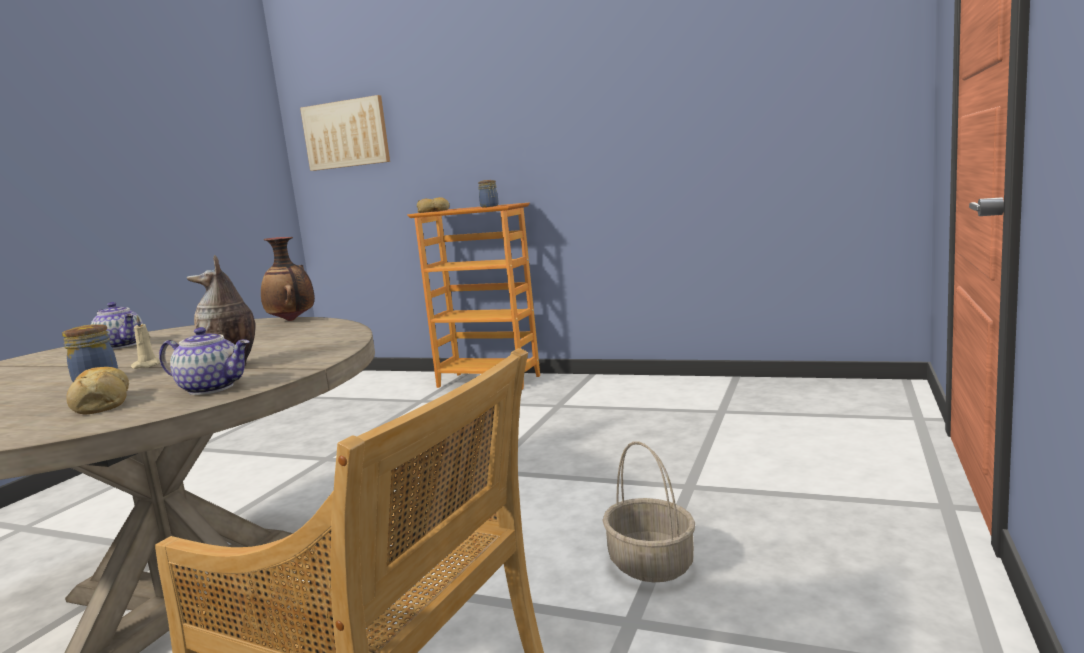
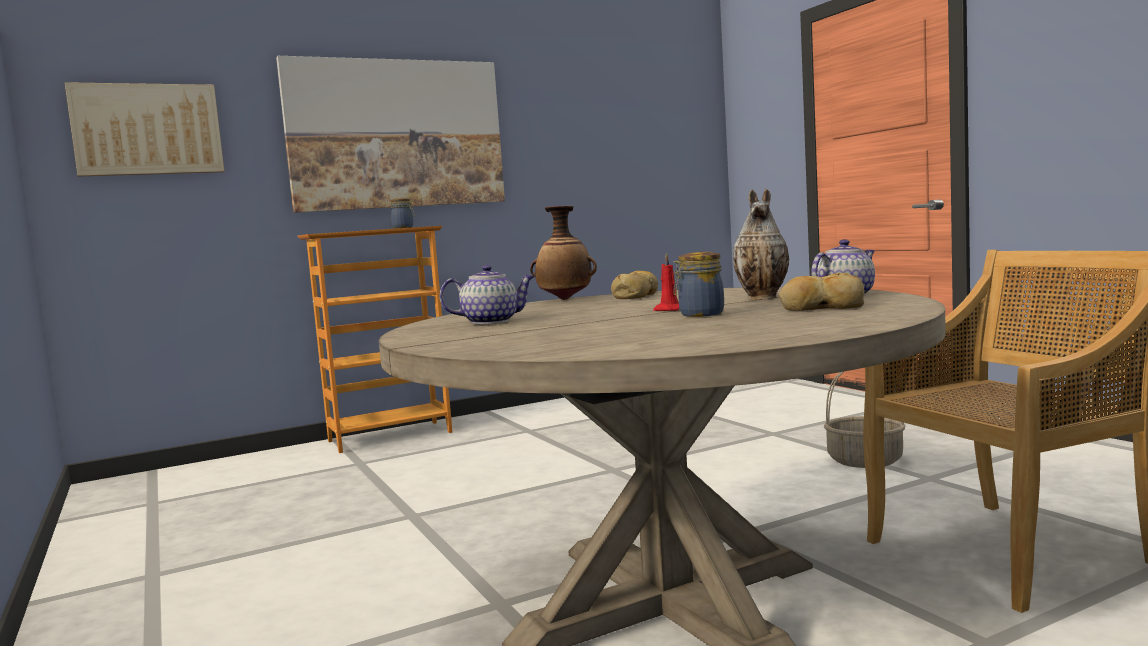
camera: 50 degrees left, 5 degrees down
beige candle [131,315,160,369] -> red candle [653,253,679,311]
bread [417,197,450,213] -> bread moved to [611,271,658,299]
none -> picture [276,56,505,213]

